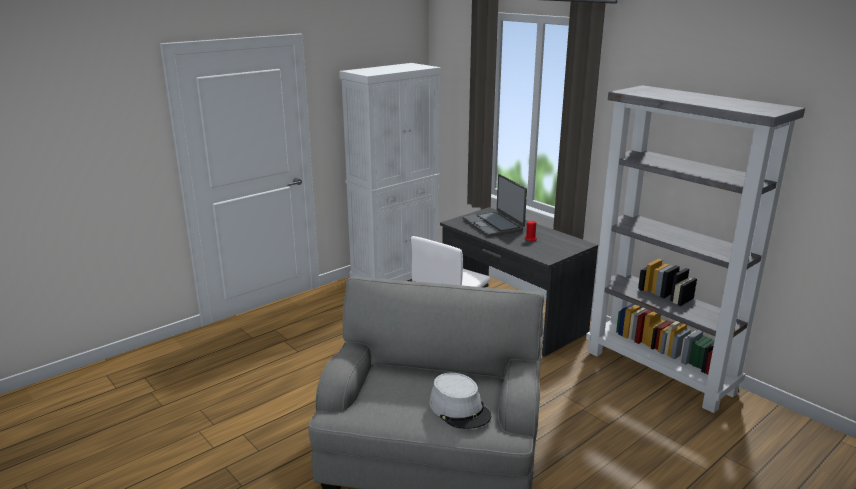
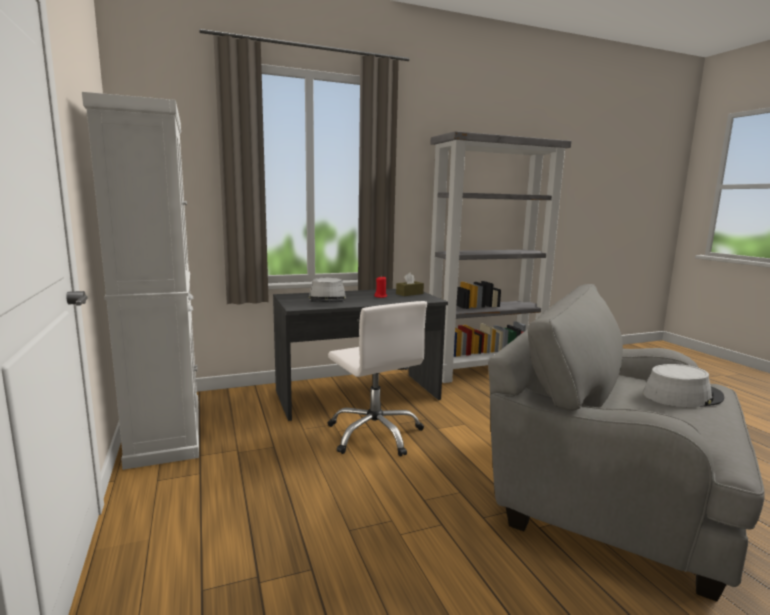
camera: 70 degrees left, 10 degrees down
laptop [463,174,527,237] -> grey hat [309,278,346,302]
none -> brown tissue box [396,273,424,296]

